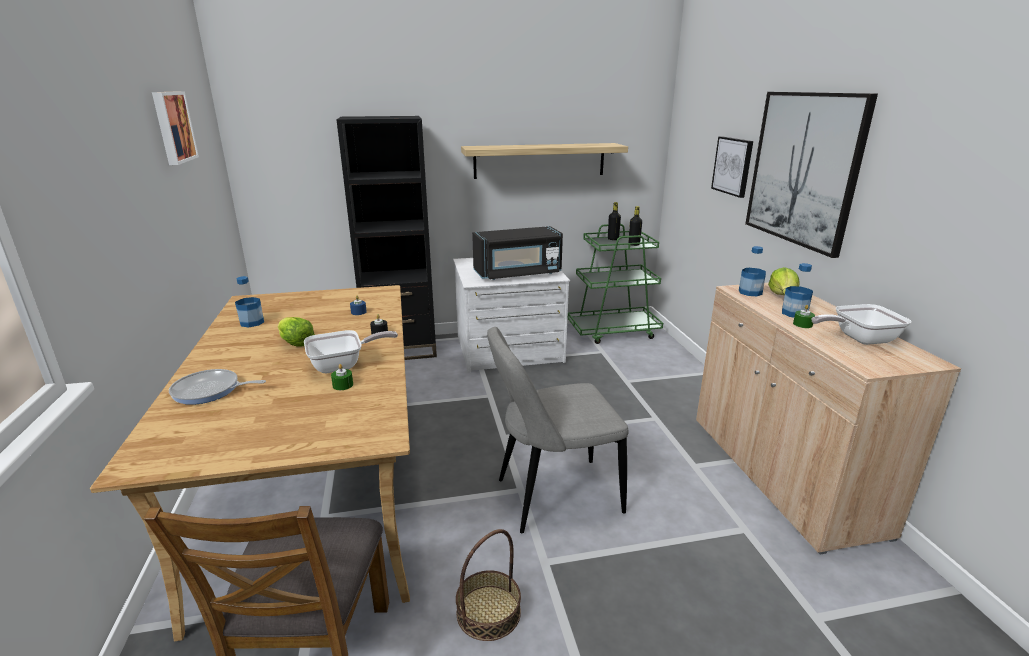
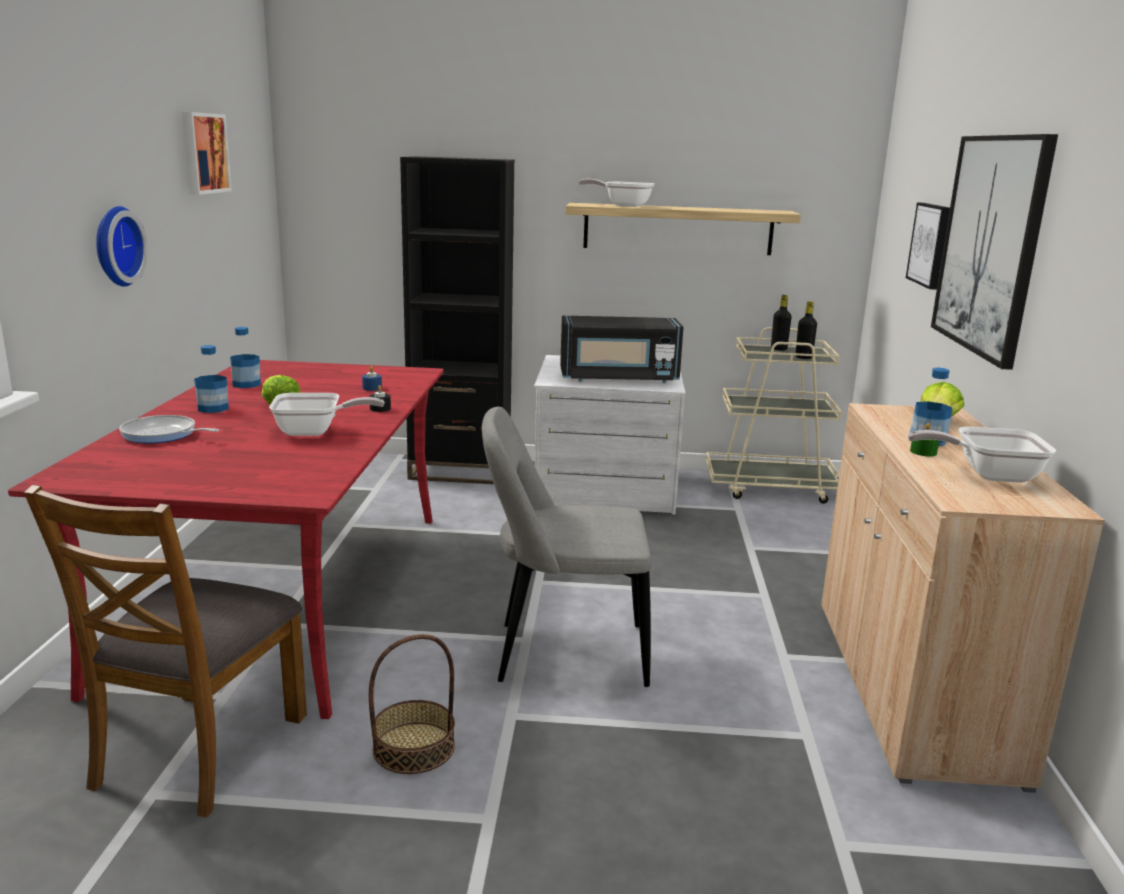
camera: 15 degrees right, 5 degrees down
beige dining table [90,285,410,642] -> red dining table [8,360,444,719]
green candle [331,364,353,390] -> none
green cart [568,224,663,344] -> beige cart [706,327,842,504]
bottle [739,246,766,296] -> bottle moved to [194,345,229,413]
none -> wall clock [96,206,148,287]
none -> frying pan [579,179,655,207]

